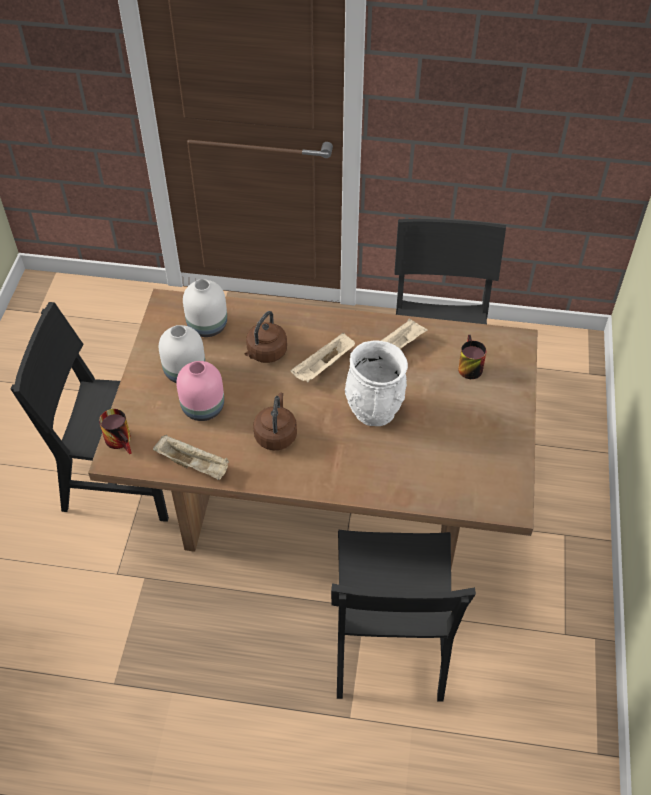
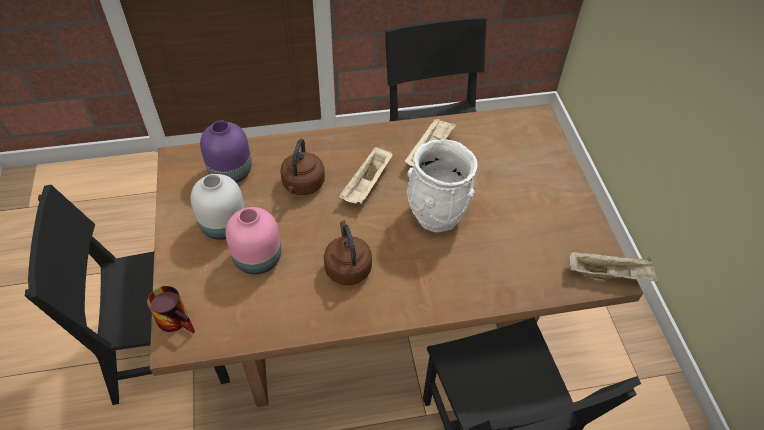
camera: 20 degrees left, 0 degrees up
beige tray [153,435,229,480] -> beige tray moved to [569,251,658,282]
white vase [183,279,227,337] -> purple vase [200,120,252,183]
mug [458,335,487,379] -> none

